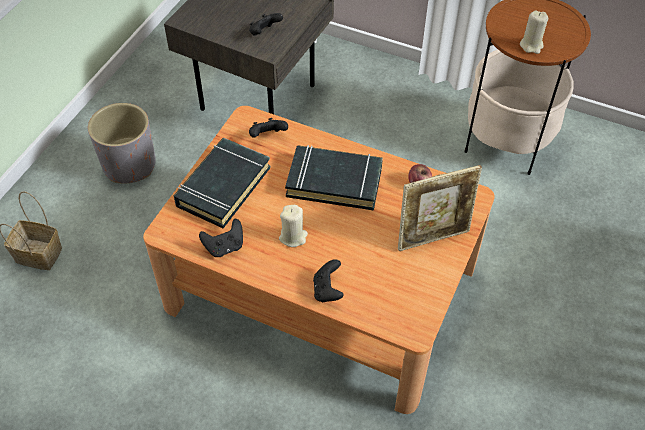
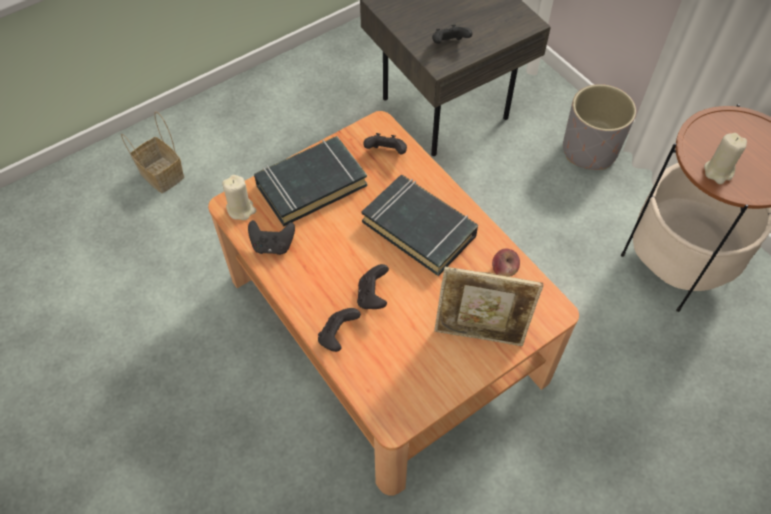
camera: 30 degrees right, 5 degrees up
grey planter [88,103,156,183] -> grey planter moved to [563,84,636,170]
beige candle [279,205,308,247] -> beige candle moved to [222,175,256,220]
none -> black game controller [357,264,389,309]

